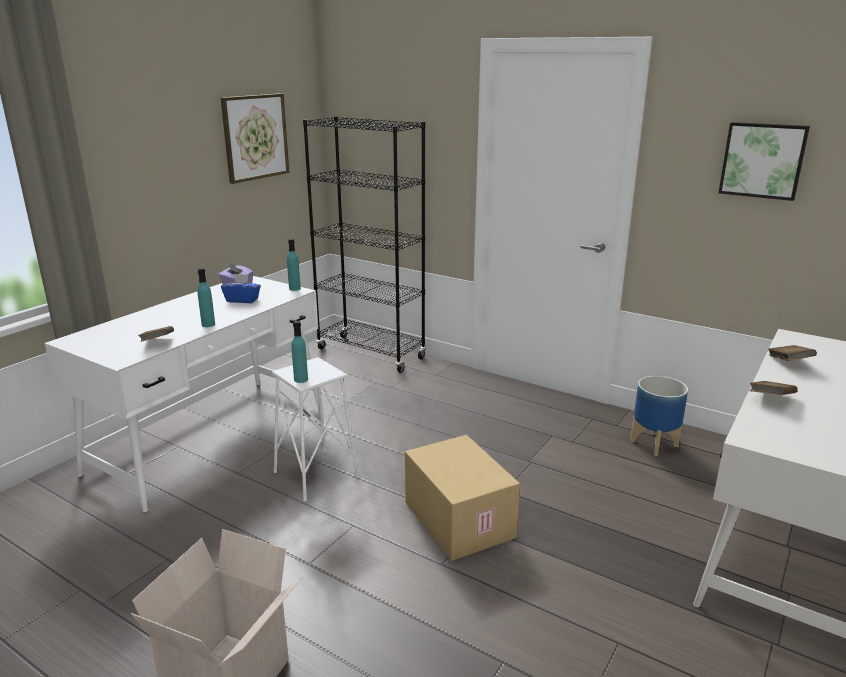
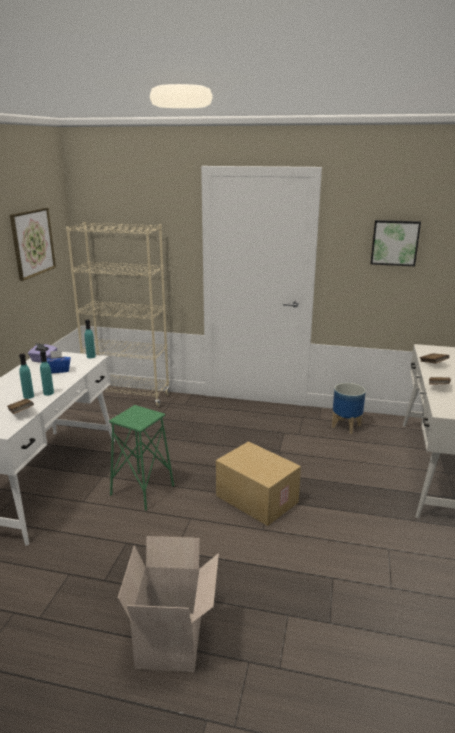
camera: 20 degrees left, 0 degrees up
white stool [272,357,359,501] -> green stool [109,405,174,510]
turquoise bottle [291,321,308,383] -> turquoise bottle moved to [19,353,34,399]
black bookcase [303,116,426,373] -> beige bookcase [66,222,170,407]

